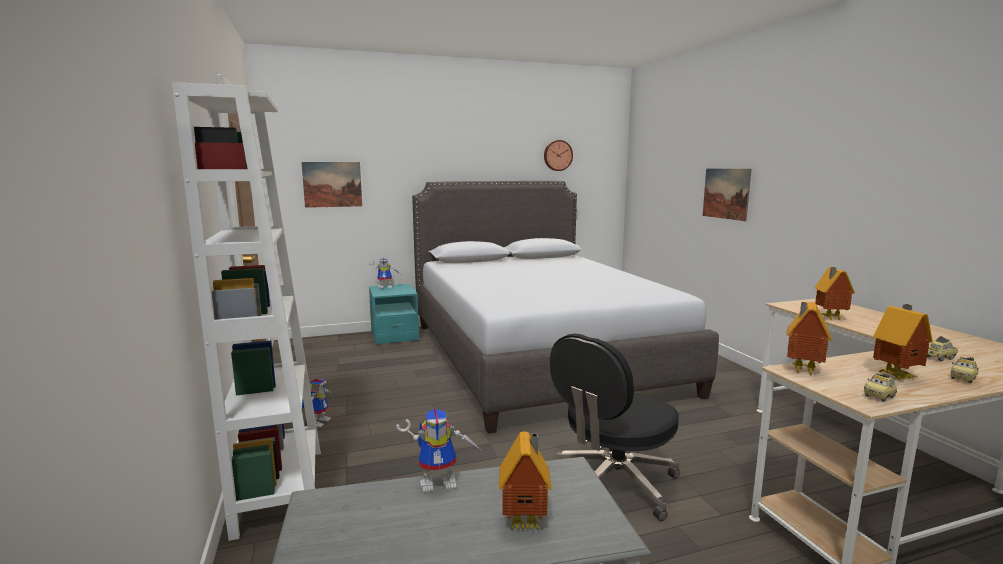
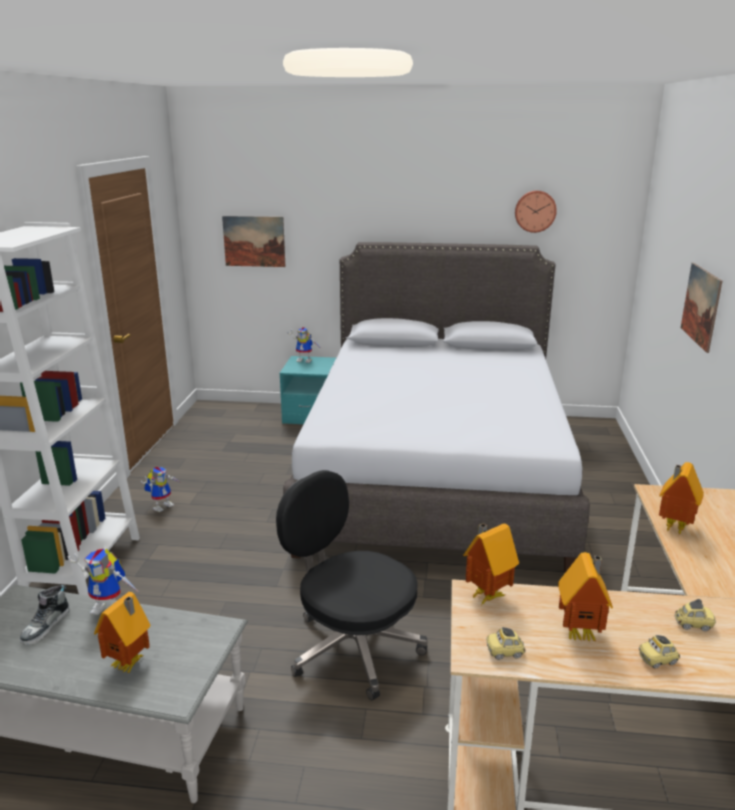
camera: 25 degrees right, 10 degrees up
black office chair [550,333,680,521] -> black office chair turned 60 degrees clockwise [276,470,428,700]
none -> shoe [20,585,70,645]

